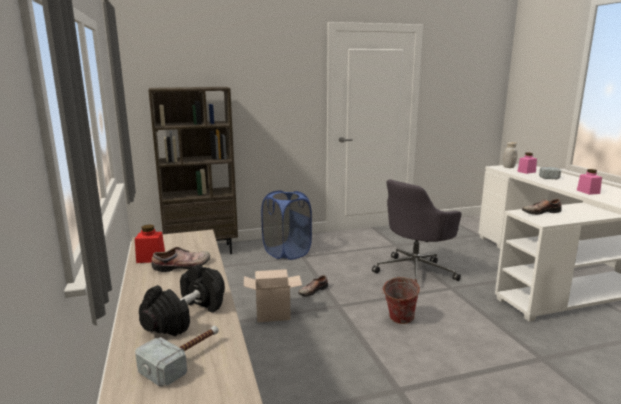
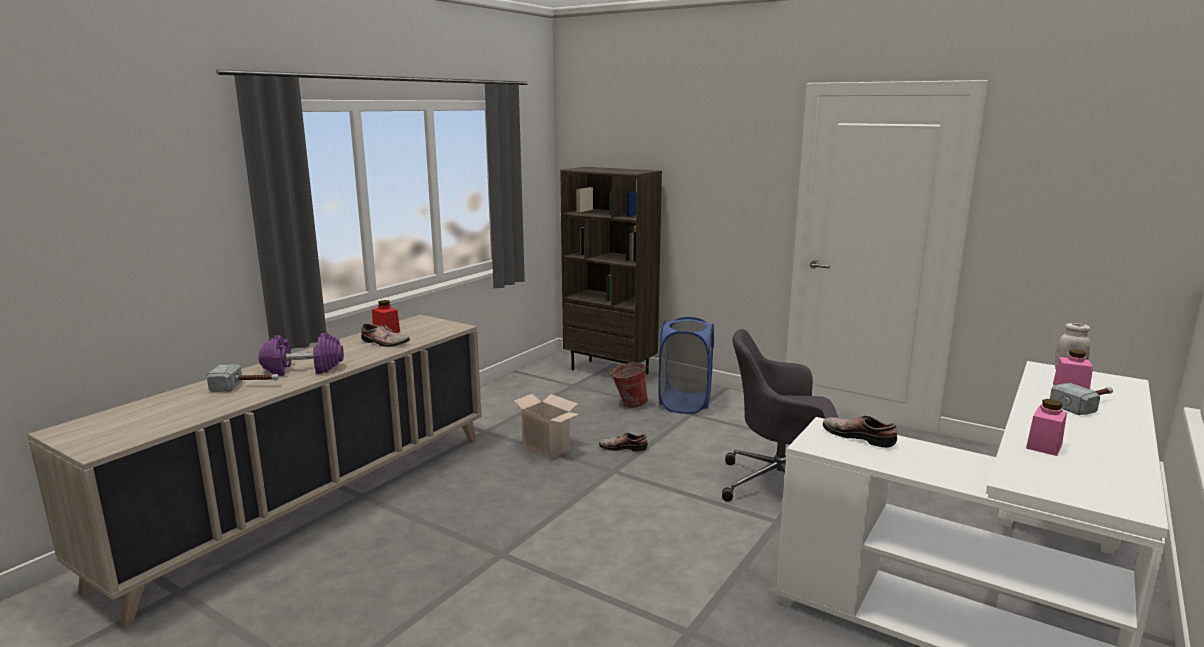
camera: 50 degrees right, 0 degrees up
black dumbbell [139,265,225,336] -> purple dumbbell [258,333,344,376]
bucket [381,277,420,324] -> bucket moved to [610,362,648,408]

